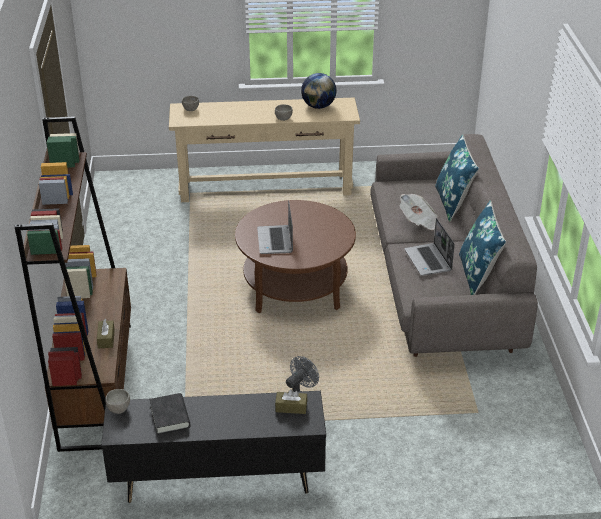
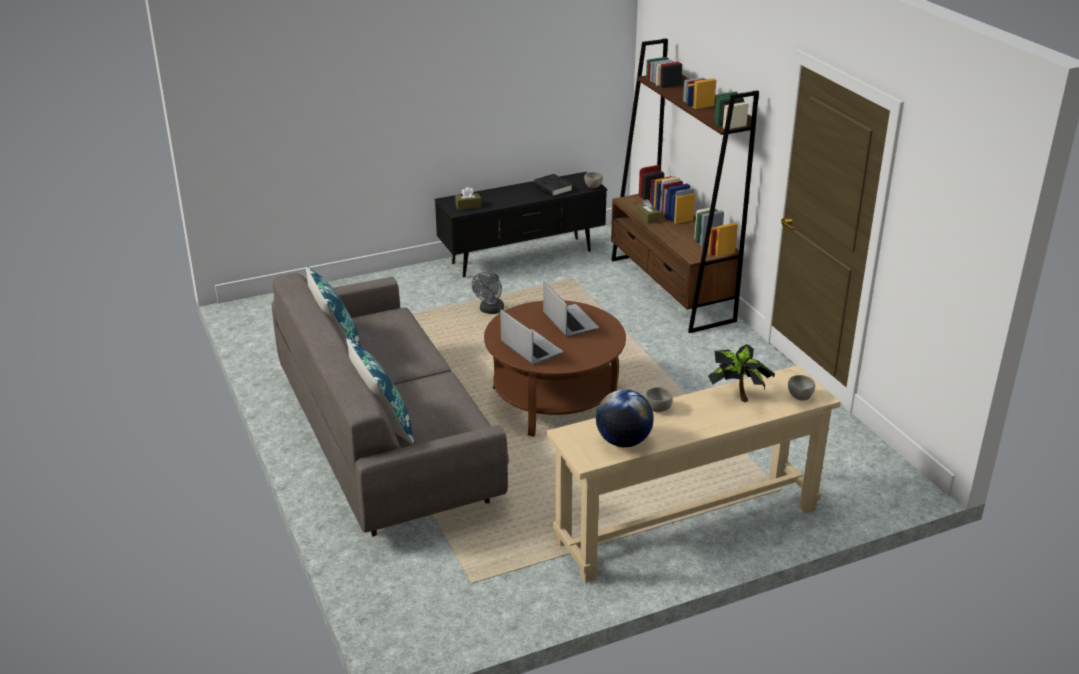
camera: 160 degrees right, 5 degrees down
newspaper [400,194,438,230] -> none
laptop [404,218,455,276] -> laptop moved to [500,309,563,365]
none -> potted plant [708,344,775,402]

